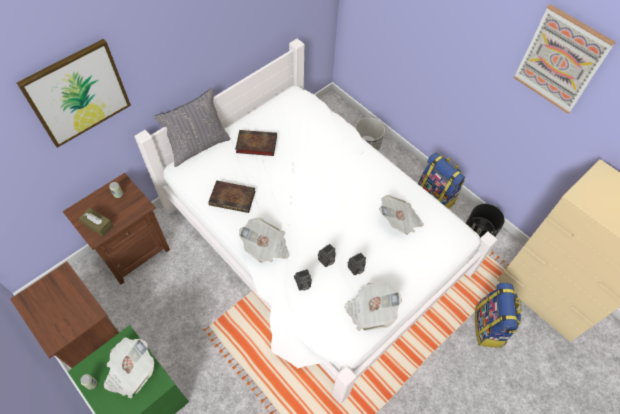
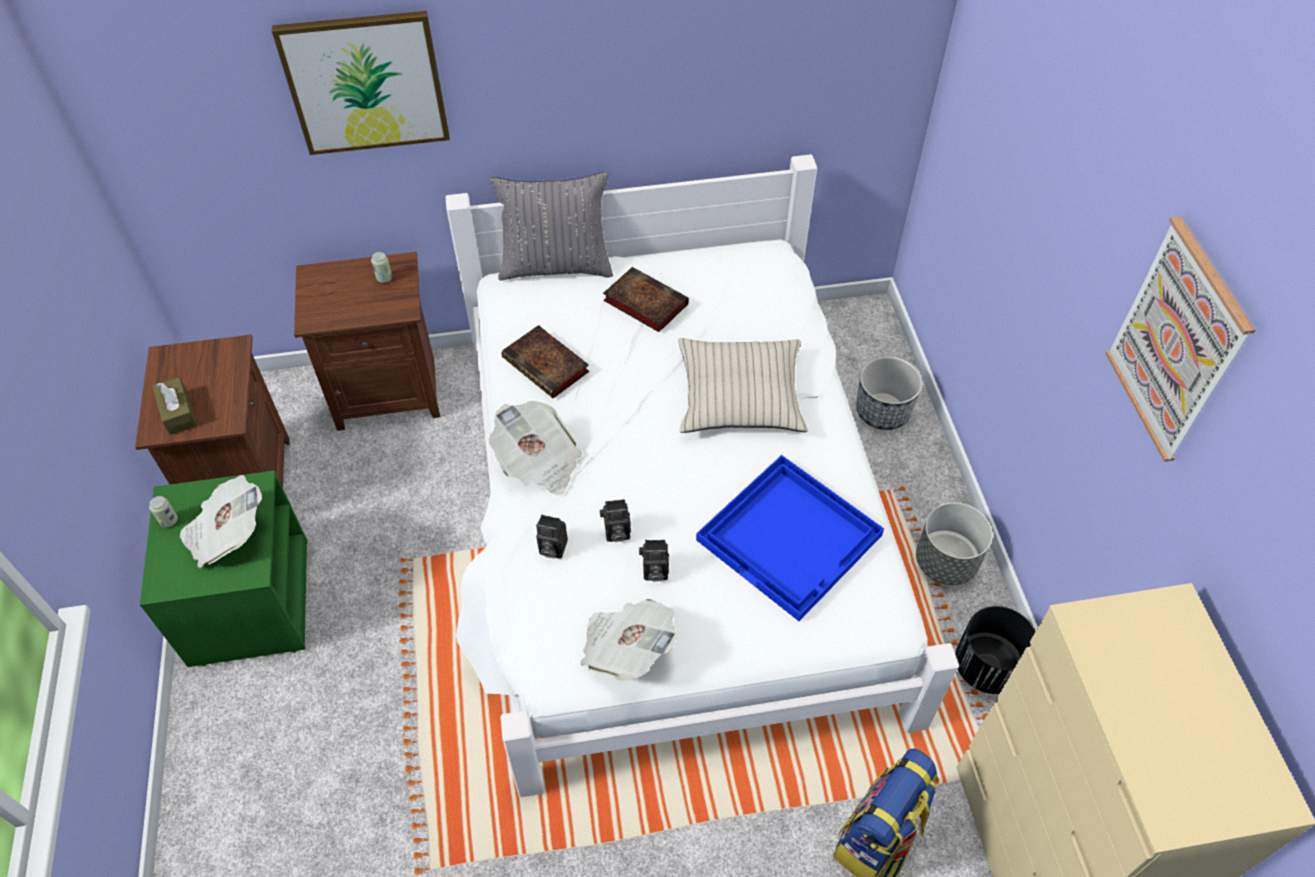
camera: 35 degrees right, 5 degrees down
brown tissue box [79,207,113,237] -> brown tissue box moved to [152,377,197,435]
newspaper [379,195,424,234] -> blue tray [696,455,884,621]
backpack [418,153,465,209] -> grey planter [916,503,993,585]
none -> beige pillow [678,338,808,433]

